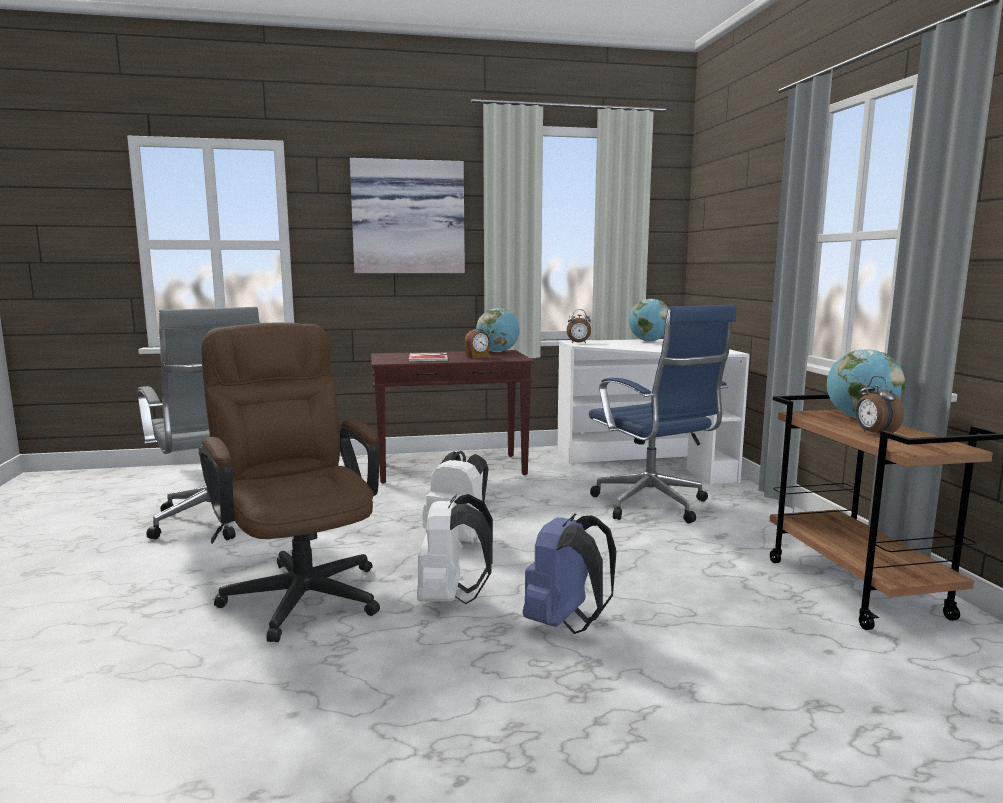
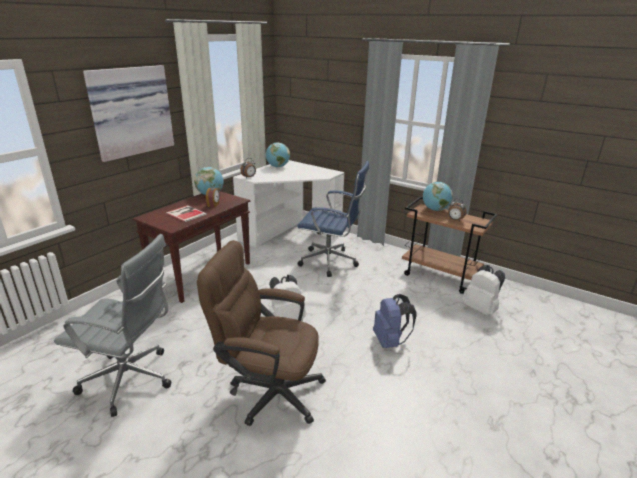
camera: 45 degrees left, 15 degrees up
white backpack [417,494,493,604] -> white backpack moved to [463,265,505,315]

